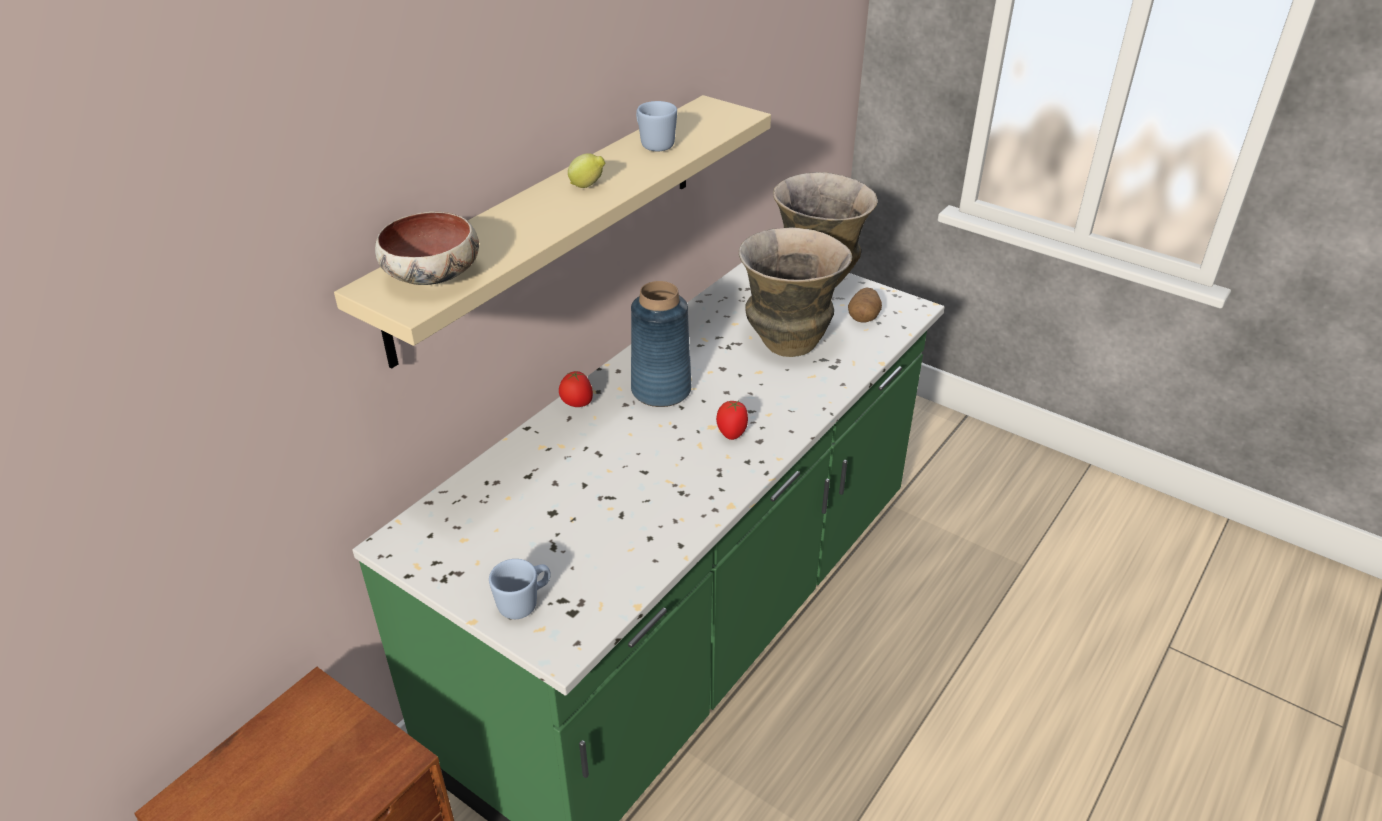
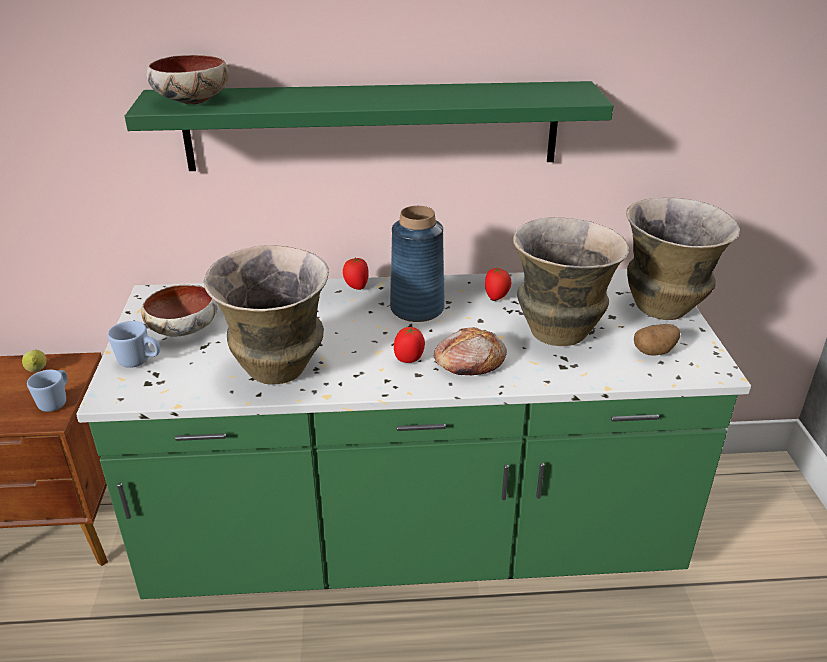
camera: 50 degrees right, 5 degrees down
beige shelf [334,95,771,369] -> green shelf [125,81,613,171]
lemon [568,153,605,188] -> lemon moved to [22,350,47,372]
blue mug [636,101,677,151] -> blue mug moved to [27,370,68,412]
none -> bowl [141,285,217,337]
none -> vase [204,245,329,385]
none -> bread [434,327,507,375]
none -> tomato [485,268,511,301]

